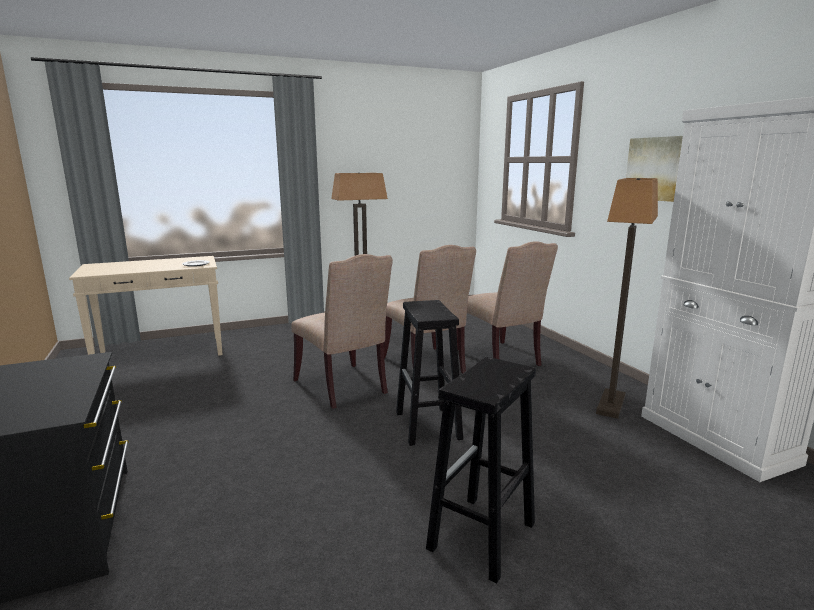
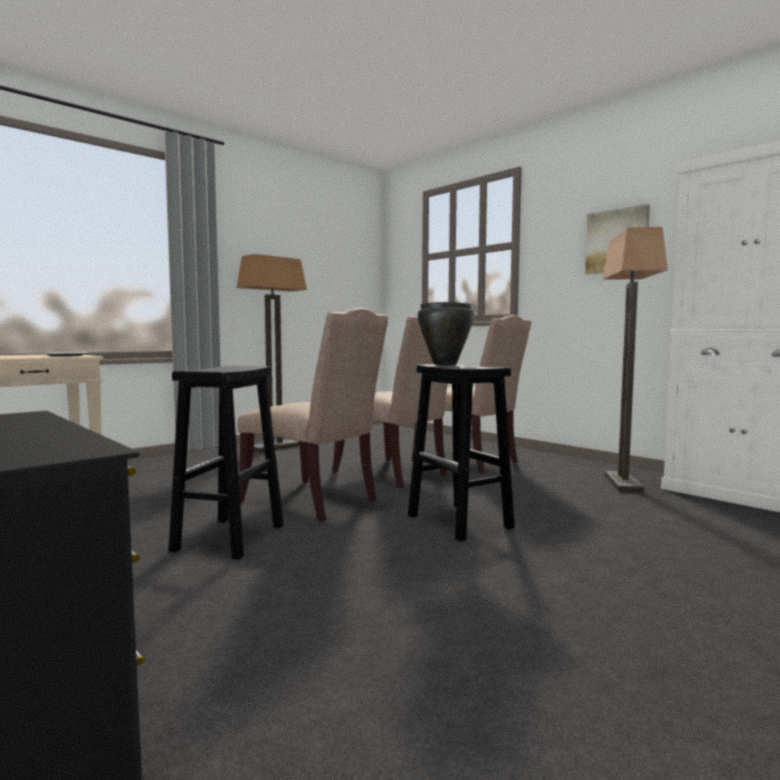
camera: 20 degrees left, 10 degrees down
black stool [426,357,536,583] -> black stool moved to [168,366,284,560]
none -> black cooking pot [417,302,474,365]

